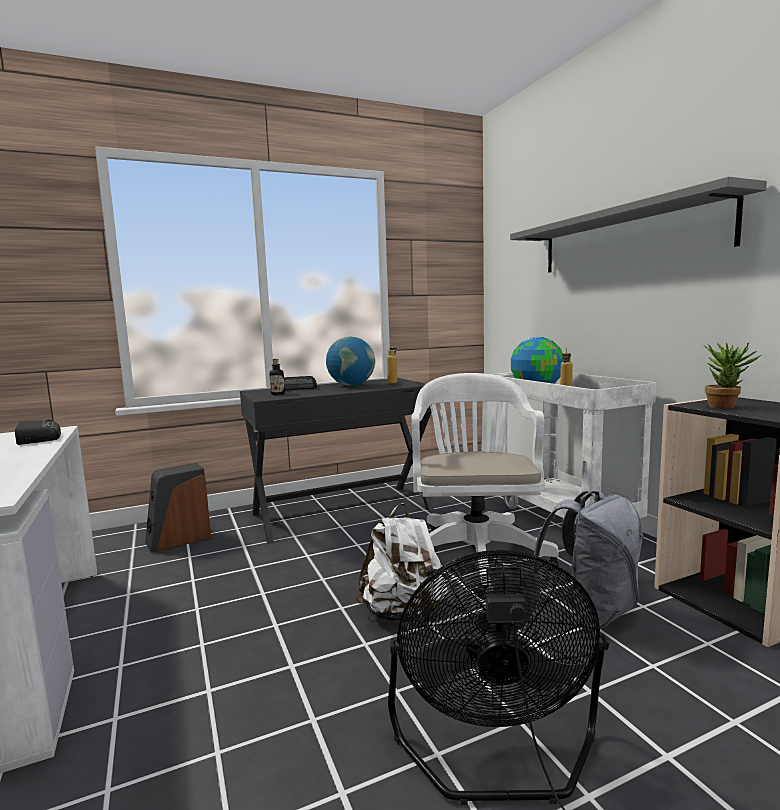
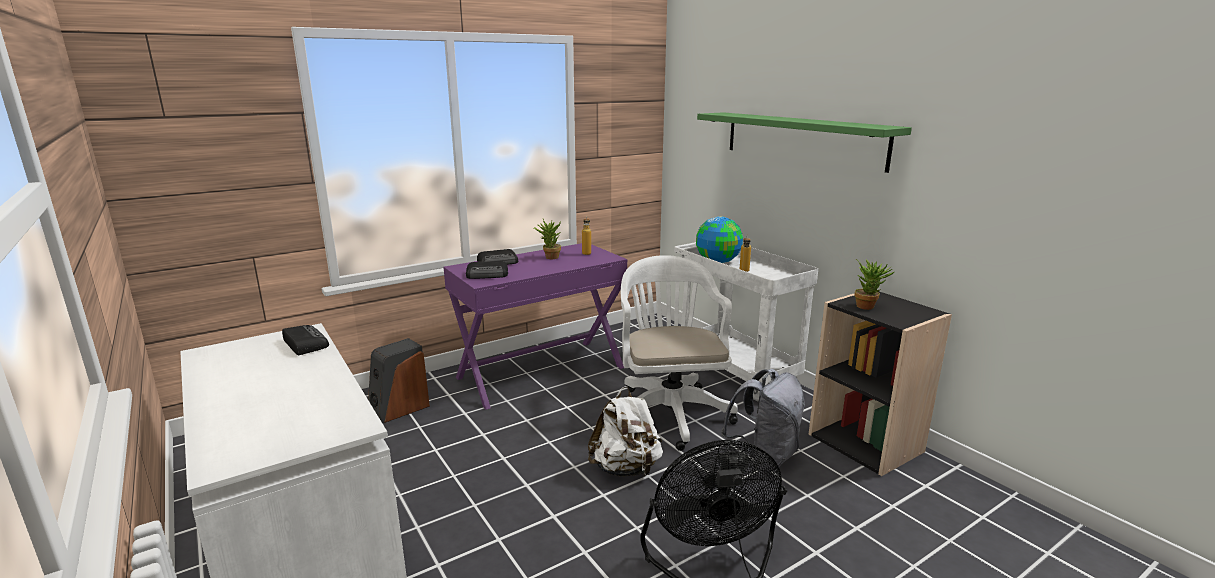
camera: 10 degrees left, 10 degrees up
black desk [240,378,434,544] -> purple desk [443,243,627,410]
bottle [269,359,285,395] -> radio [466,261,508,279]
globe [326,337,375,386] -> potted plant [533,219,562,259]
grey shelf [510,177,767,272] -> green shelf [697,112,912,173]

